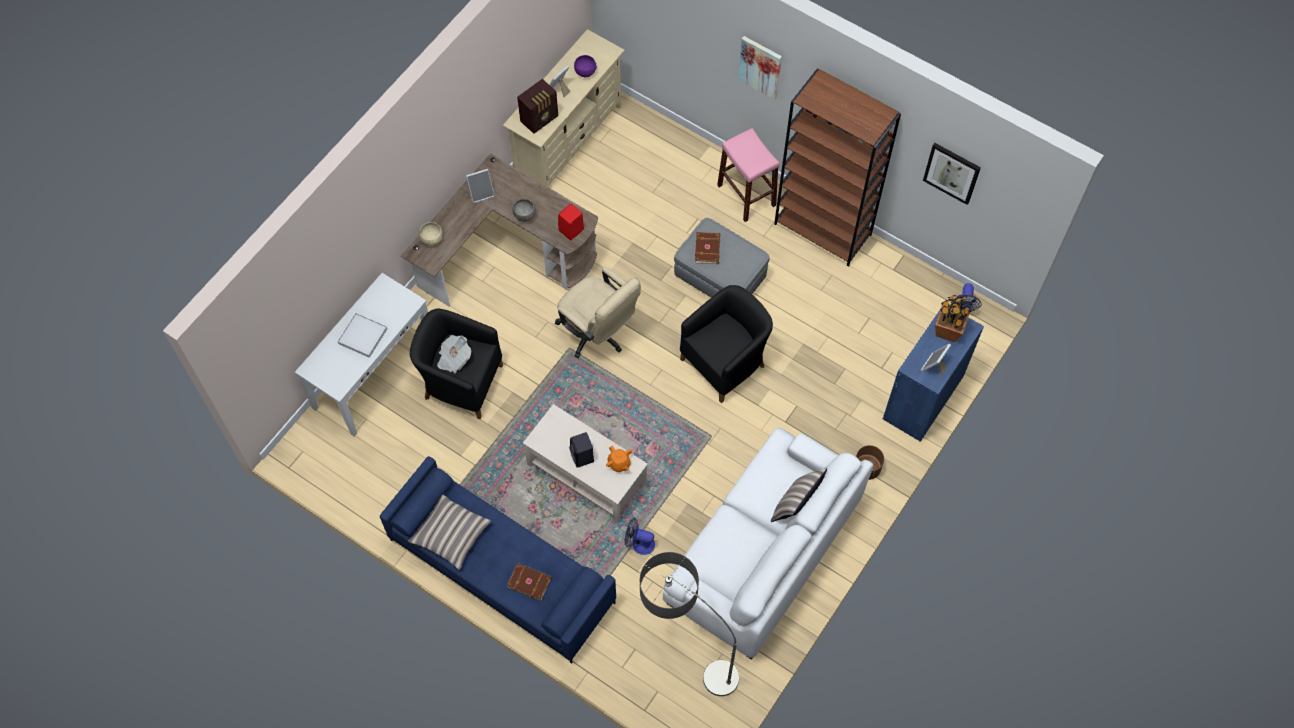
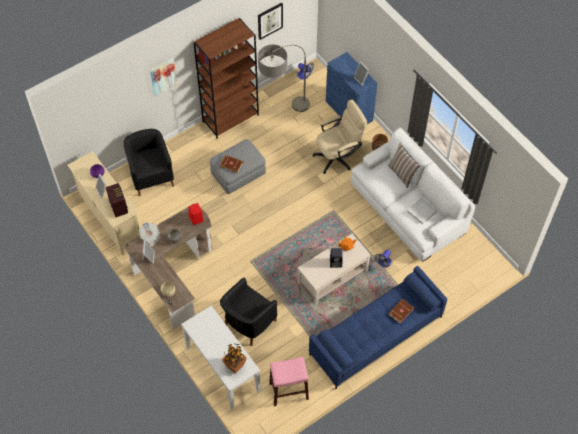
camera: 70 degrees left, 5 degrees down
white tray [337,313,387,358] -> white tray moved to [407,198,437,225]
pillow [408,494,491,570] -> none
newspaper [437,335,471,373] -> newspaper moved to [139,222,161,247]
beige office chair [555,266,641,359] -> beige office chair moved to [313,99,367,174]
floor lamp [640,552,739,696] -> floor lamp moved to [258,45,310,112]
black armchair [680,285,773,403] -> black armchair moved to [124,129,174,196]
pink stool [717,128,780,222] -> pink stool moved to [269,357,309,406]
potted plant [935,295,974,342] -> potted plant moved to [222,344,247,374]

